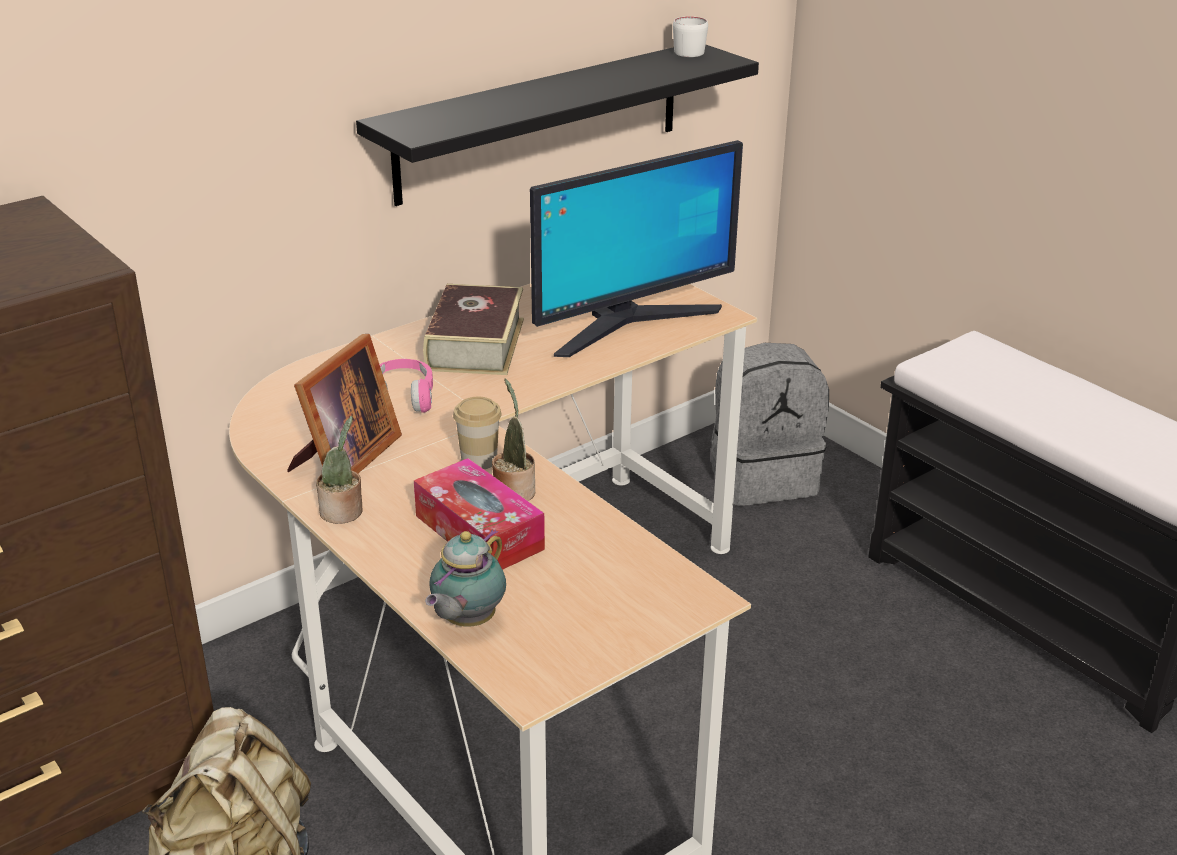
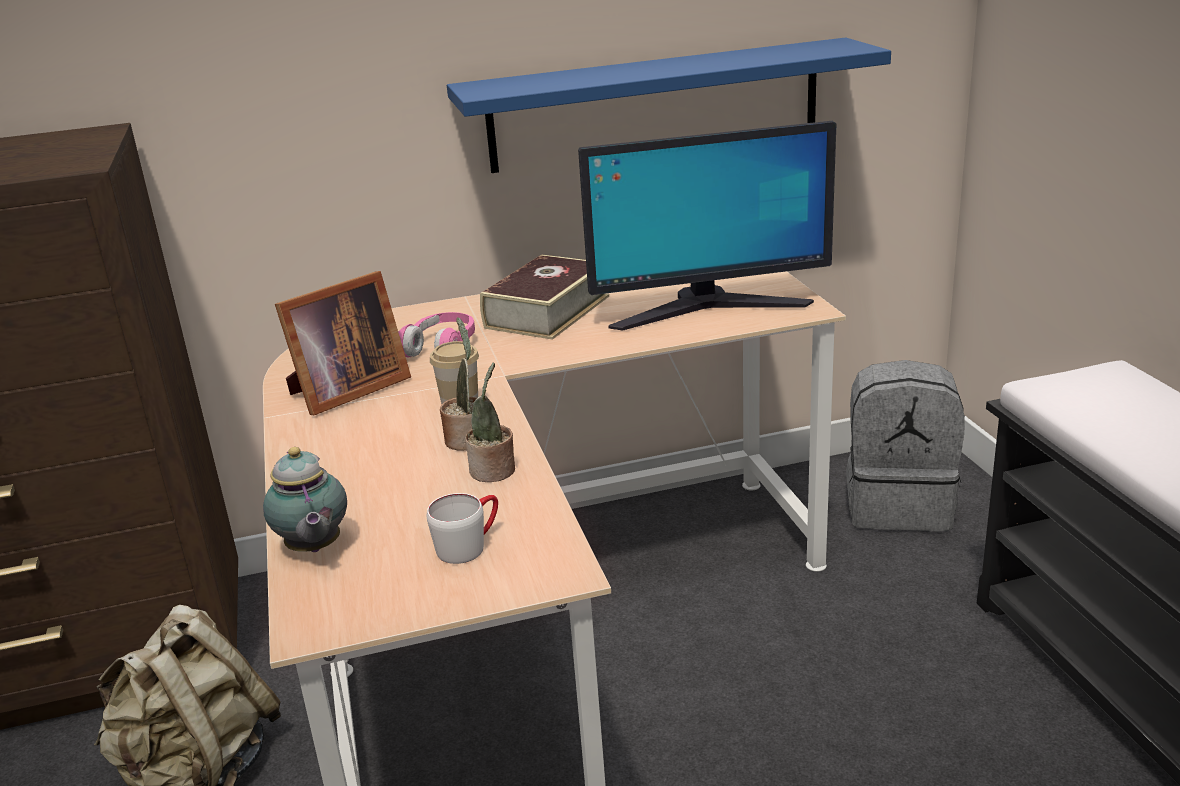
camera: 25 degrees right, 5 degrees down
potted plant [316,416,362,524] -> potted plant moved to [465,363,515,482]
black shelf [356,45,759,206] -> blue shelf [447,38,891,173]
tissue box [414,458,545,570] -> none
teapot [425,529,506,627] -> teapot turned 75 degrees counterclockwise [263,447,347,552]
white mug [673,16,708,57] -> white mug moved to [426,493,498,564]

